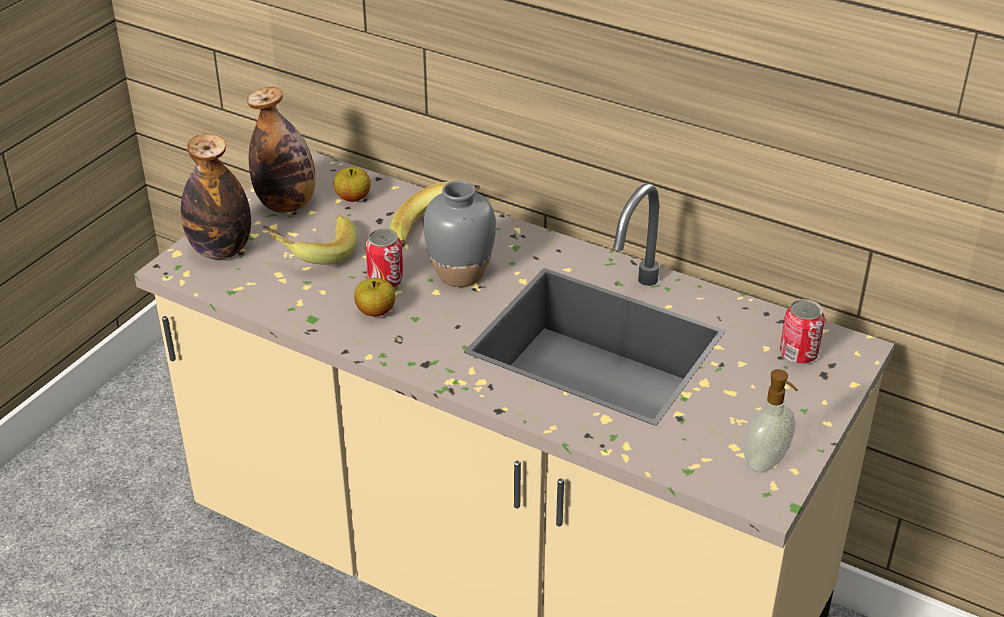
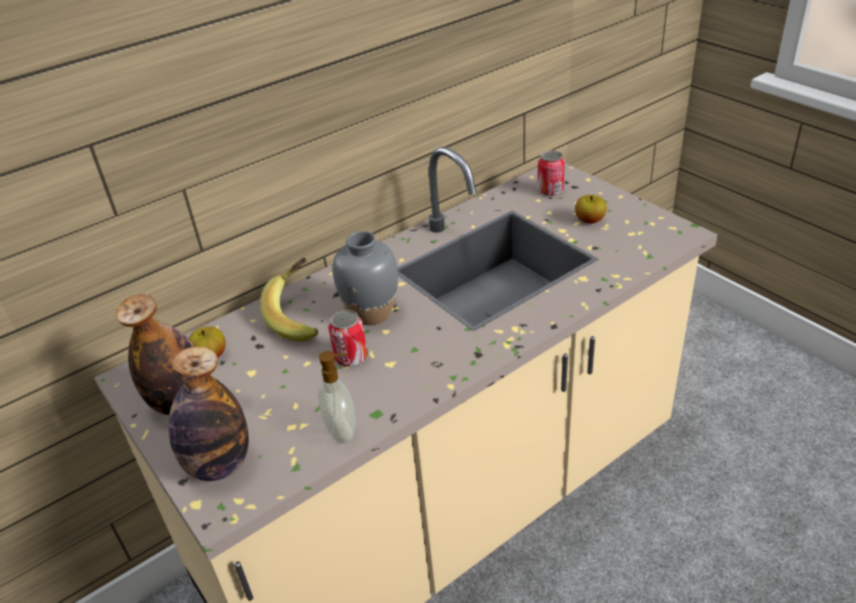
camera: 65 degrees left, 0 degrees up
banana [263,215,357,265] -> none
apple [354,278,395,317] -> apple moved to [575,195,607,224]
soap dispenser [744,369,798,473] -> soap dispenser moved to [318,351,356,444]

